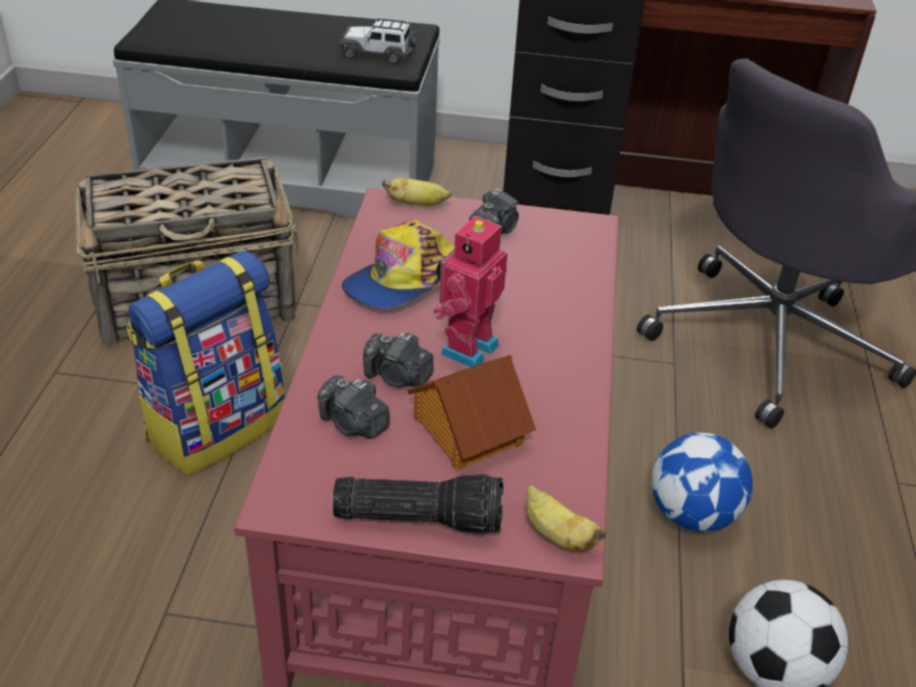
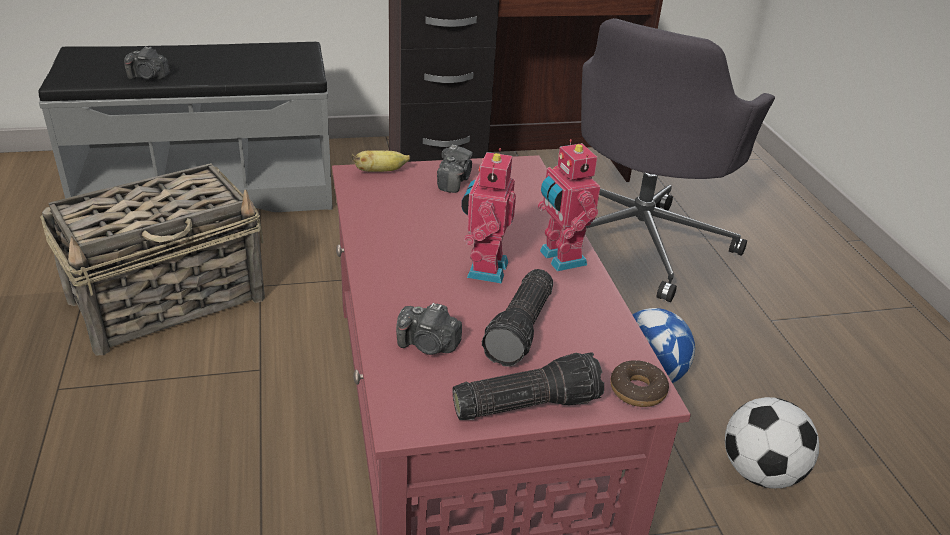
camera: 20 degrees left, 5 degrees down
backpack [126,251,285,476] -> none
toy car [339,18,416,64] -> none
cap [342,220,454,309] -> none
camera [363,332,433,387] -> camera moved to [124,46,170,79]
toy house [407,354,536,470] -> flashlight [482,269,553,366]
banana [526,484,606,551] -> donut [610,360,669,407]
none -> toy robot [538,139,600,271]

